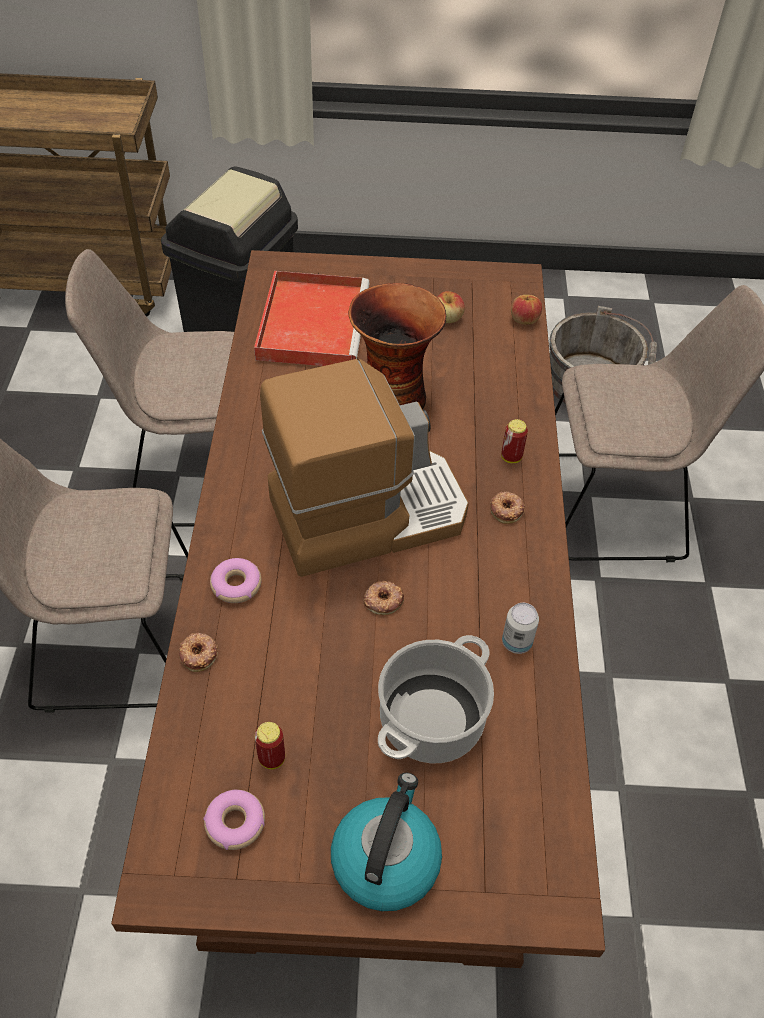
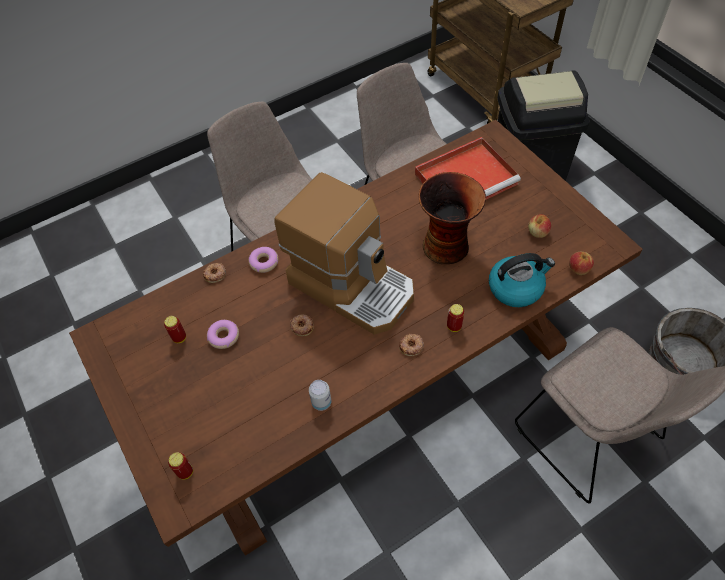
camera: 60 degrees right, 5 degrees up
donut [203,790,265,850] -> donut moved to [207,320,239,349]
kettle [331,773,442,911] -> kettle moved to [489,253,555,307]
cooking pot [378,635,494,763] -> none
none -> can [168,452,193,480]

